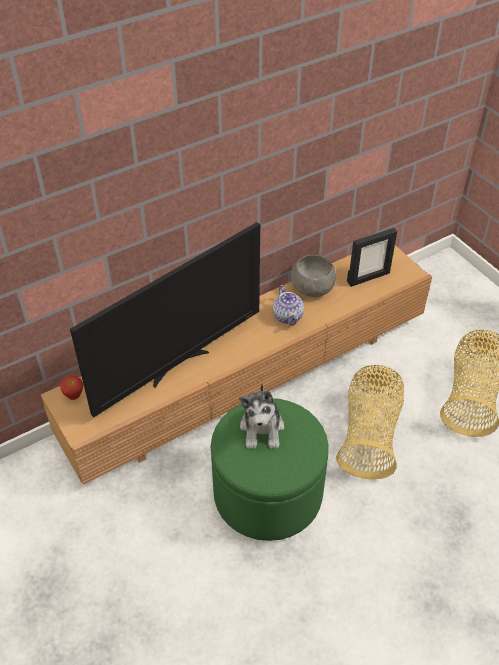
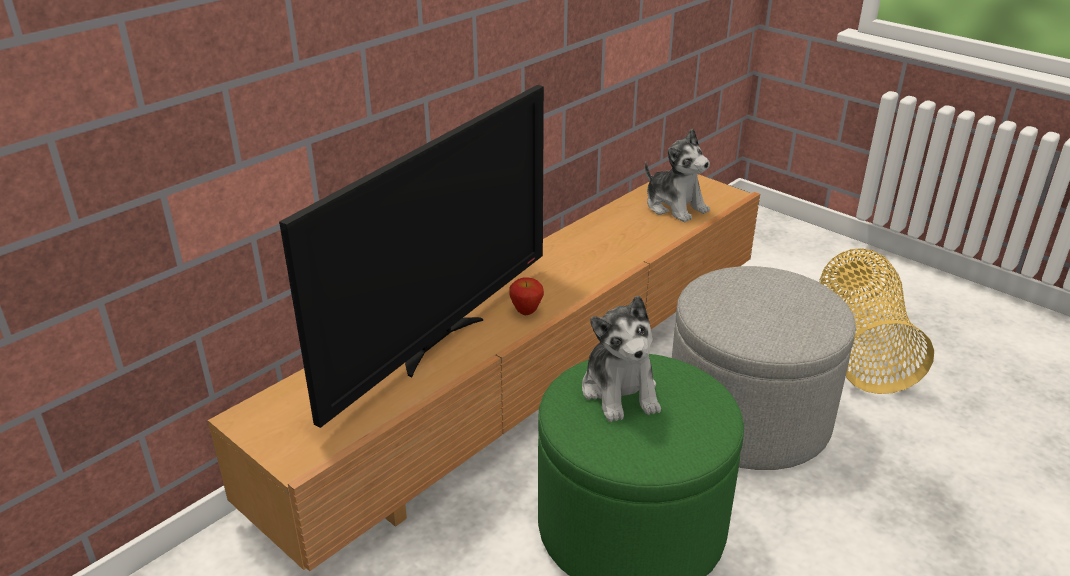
camera: 15 degrees left, 15 degrees down
apple [60,376,83,400] -> apple moved to [509,278,544,315]
teapot [273,285,304,326] -> none
grey bowl [291,255,336,297] -> none
basket [336,365,404,480] -> grey ottoman [672,266,856,470]
picture frame [347,228,397,287] -> plush toy [645,128,710,222]

